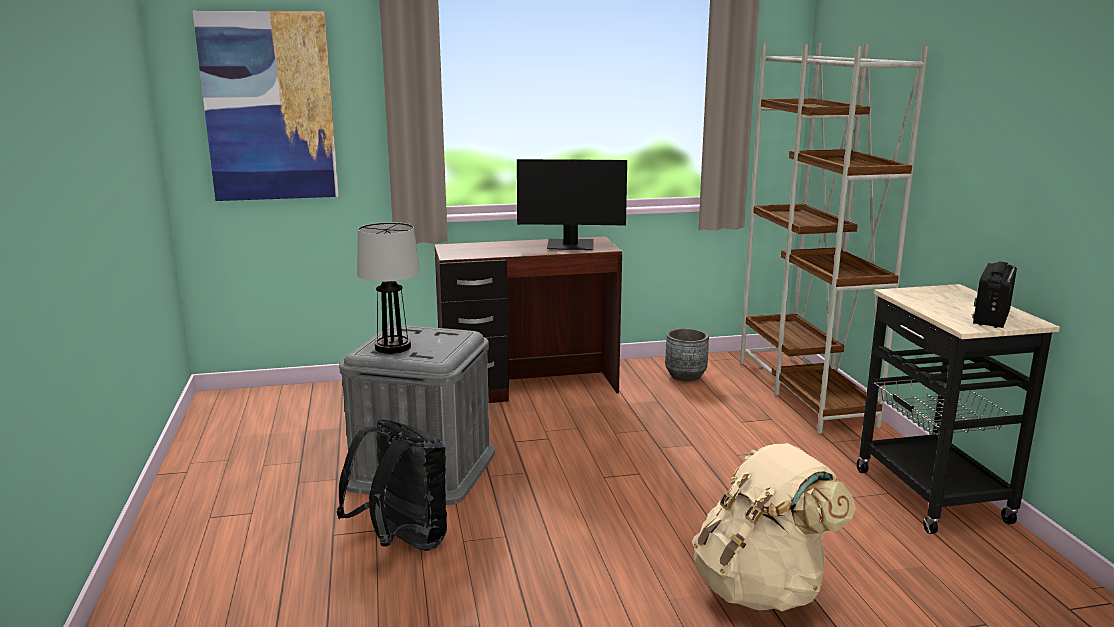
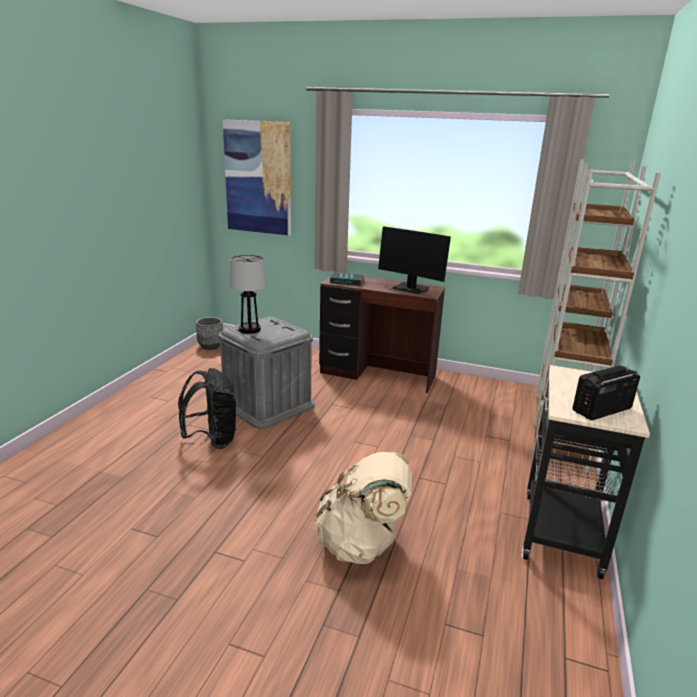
camera: 30 degrees right, 5 degrees up
grey planter [665,328,709,382] -> grey planter moved to [196,317,223,350]
none -> book [330,272,364,286]

